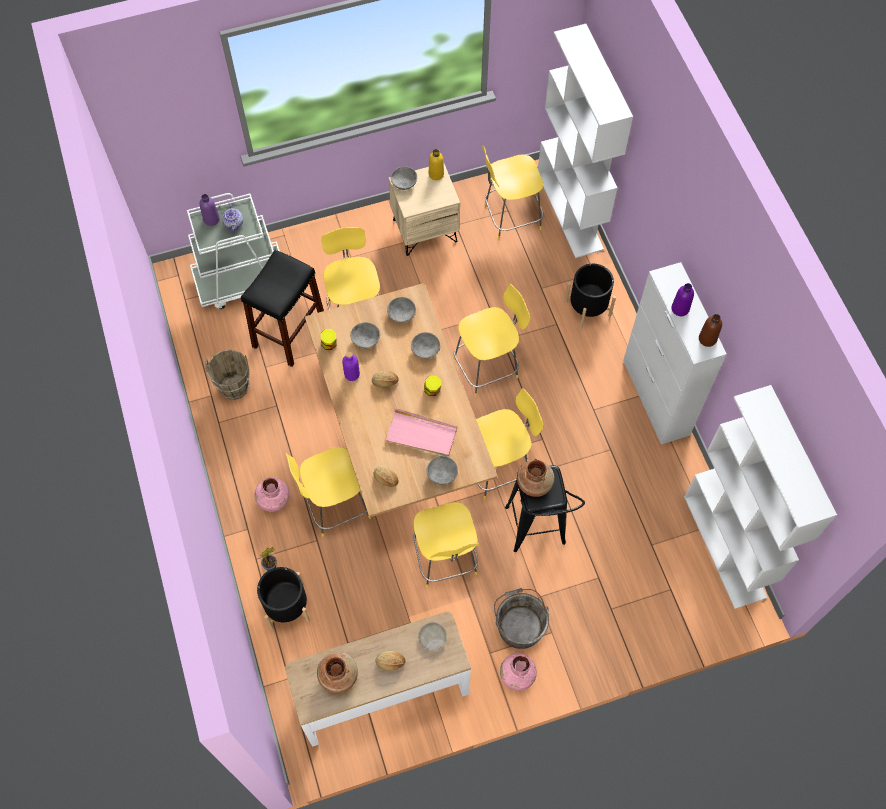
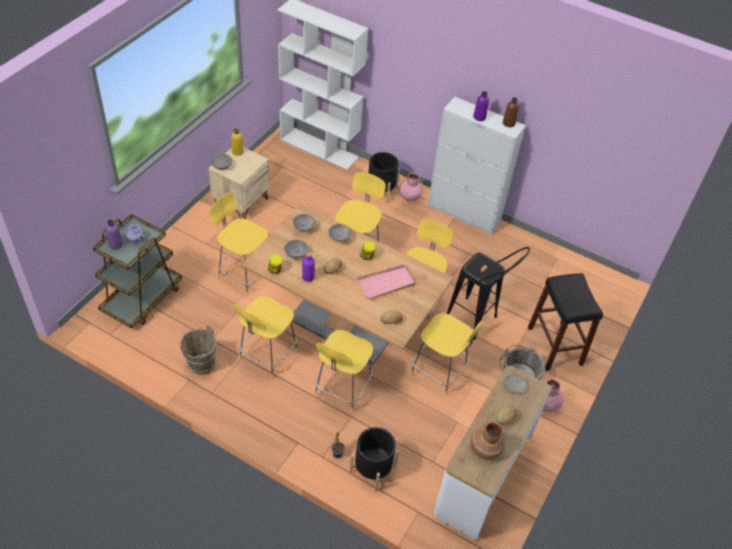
camera: 45 degrees left, 15 degrees down
white cart [187,193,280,309] -> brown cart [93,214,182,328]
black stool [241,250,324,367] -> black stool moved to [528,273,603,371]
pink vase [255,477,289,512] -> pink vase moved to [399,173,423,201]
grey bowl [426,456,458,485] -> none
yellow chair [482,145,543,241] -> yellow chair moved to [232,296,298,378]
brown vase [517,459,554,497] -> none
white bookcase [684,385,837,609] -> none

